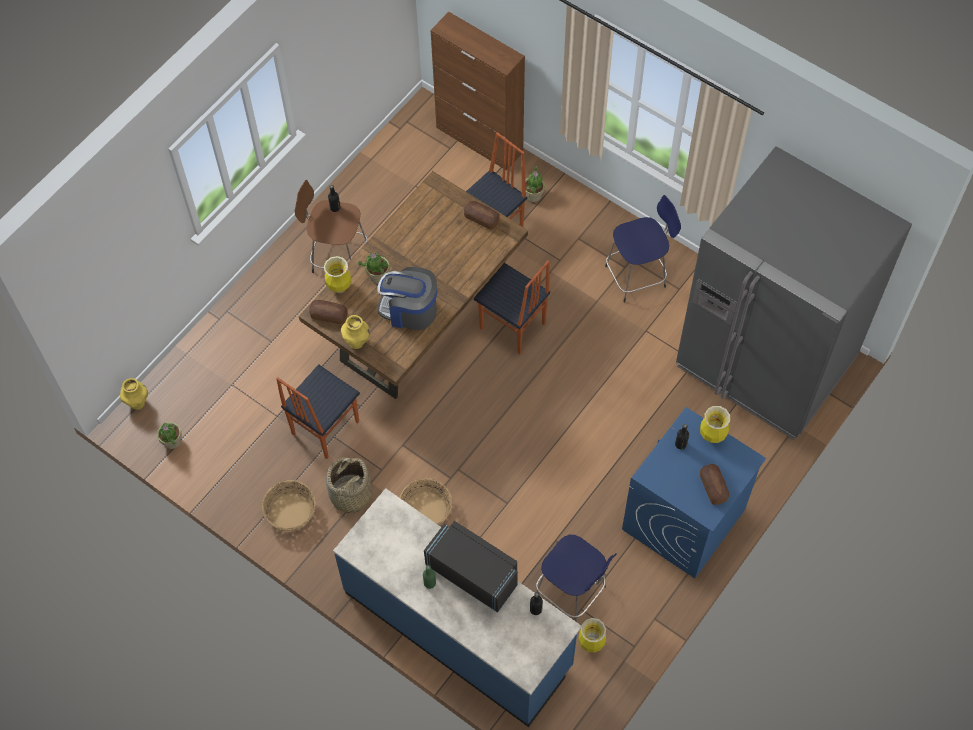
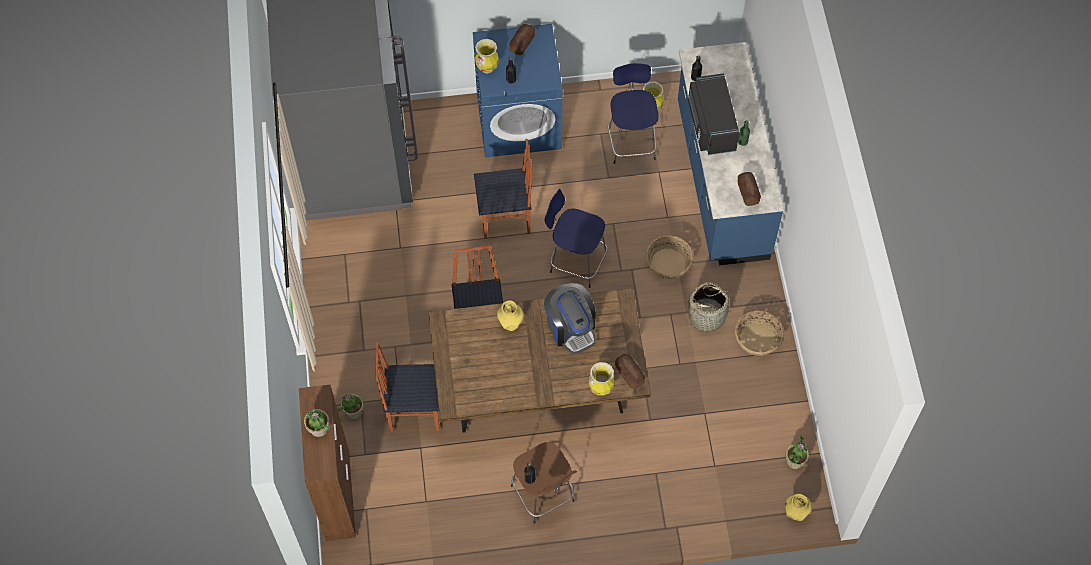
camera: 135 degrees left, 0 degrees up
chair [276,364,360,459] -> chair moved to [474,139,532,239]
yellow vase [341,315,369,349] -> yellow vase moved to [497,300,524,331]
potted plant [358,252,390,284] -> potted plant moved to [304,409,330,437]
bread [464,201,500,230] -> bread moved to [738,172,761,206]
blue stool [605,195,681,302] -> blue stool moved to [545,189,607,288]

